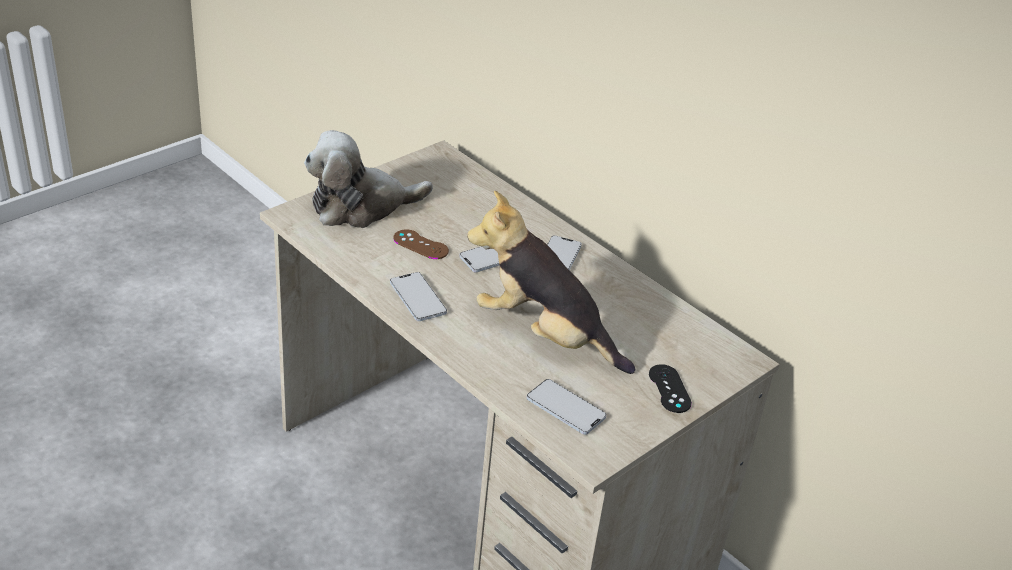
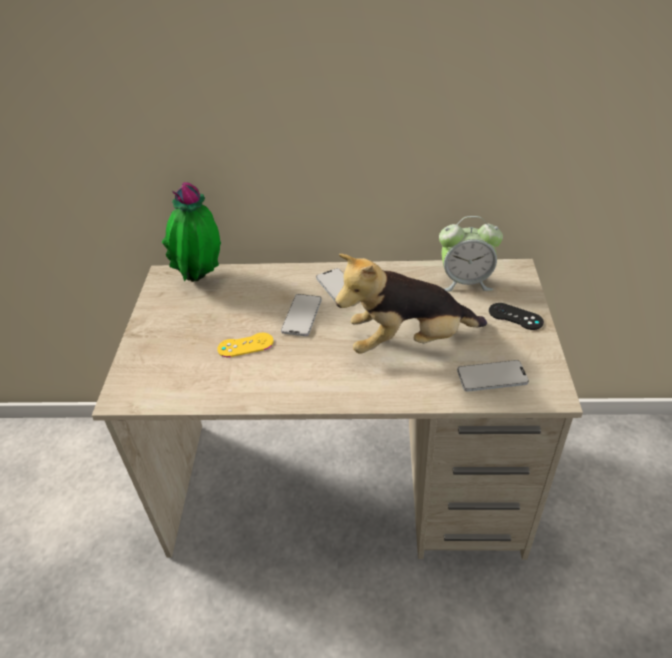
camera: 40 degrees left, 5 degrees up
plush toy [304,130,433,228] -> none
phone [390,272,447,321] -> none
brown game controller [393,229,449,259] -> yellow game controller [217,333,274,357]
none -> potted plant [162,182,221,282]
none -> alarm clock [439,216,503,292]

